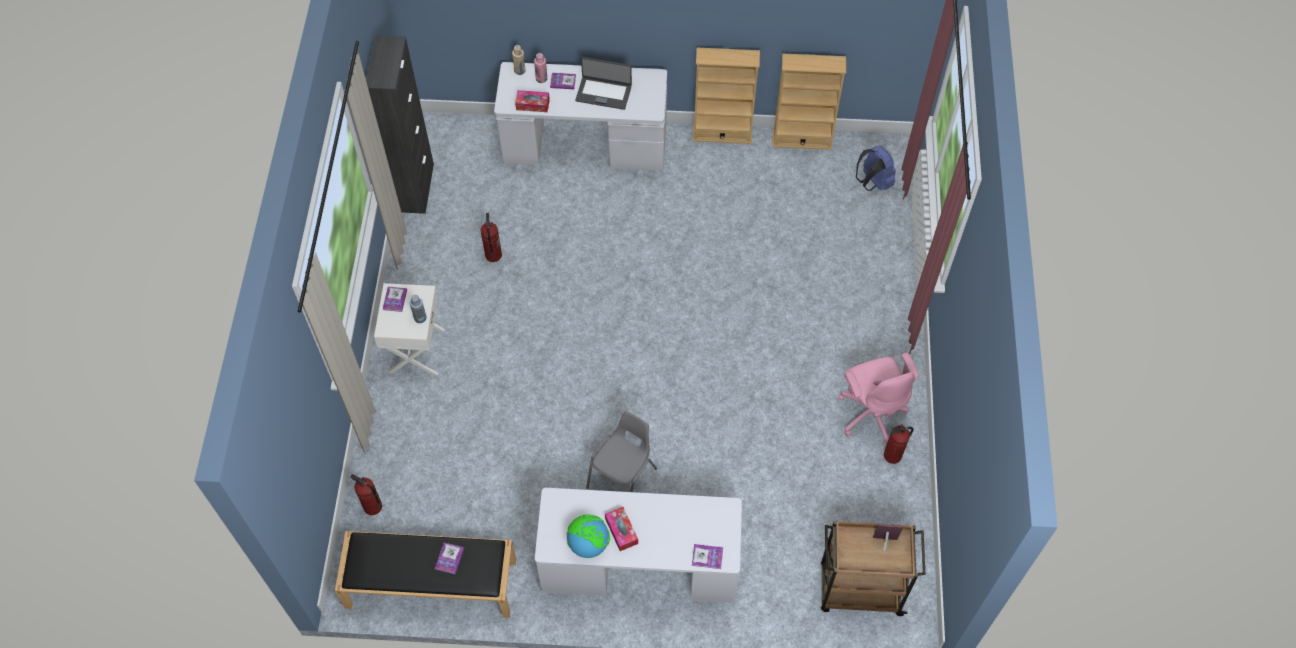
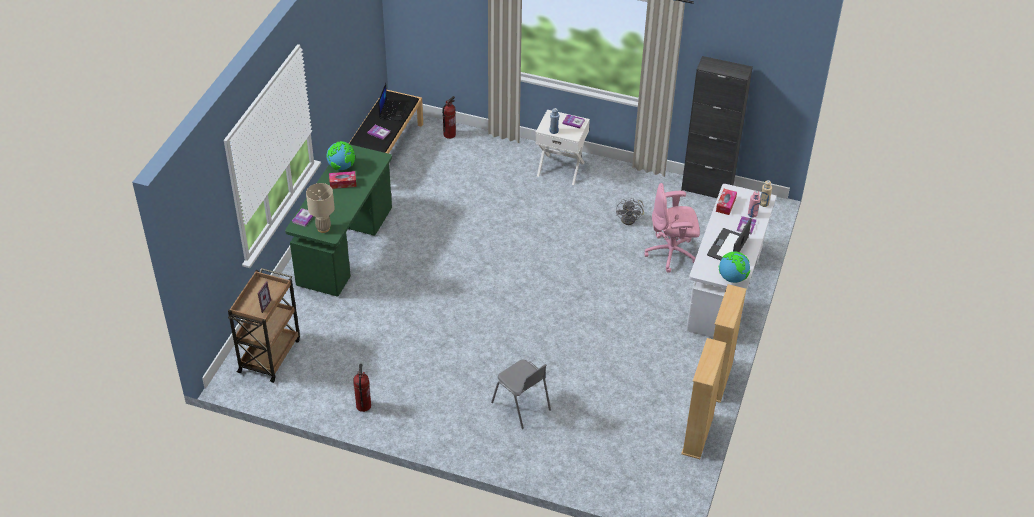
camera: 105 degrees right, 15 degrees down
fire extinguisher [481,213,502,262] -> grey fan [616,198,644,225]
white desk [535,488,742,603] -> green desk [285,145,392,296]
grey chair [586,411,657,492] -> grey chair moved to [491,360,551,429]
pink office chair [838,352,919,444] -> pink office chair moved to [644,183,700,273]
blue backpack [856,146,896,191] -> none
none -> beige table lamp [306,183,335,233]
none -> laptop [378,83,408,121]
none -> globe [718,251,750,283]

